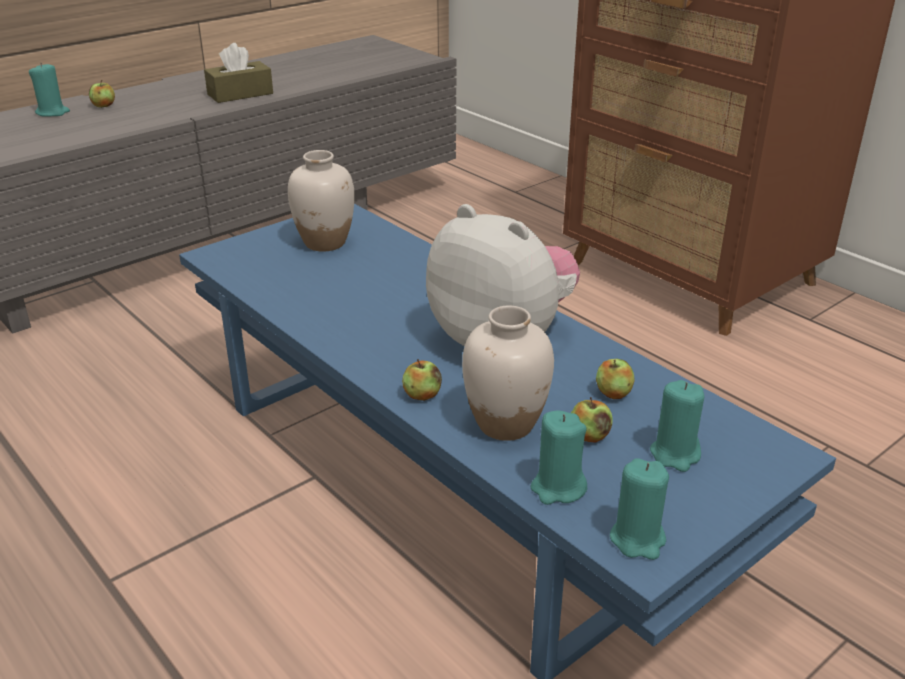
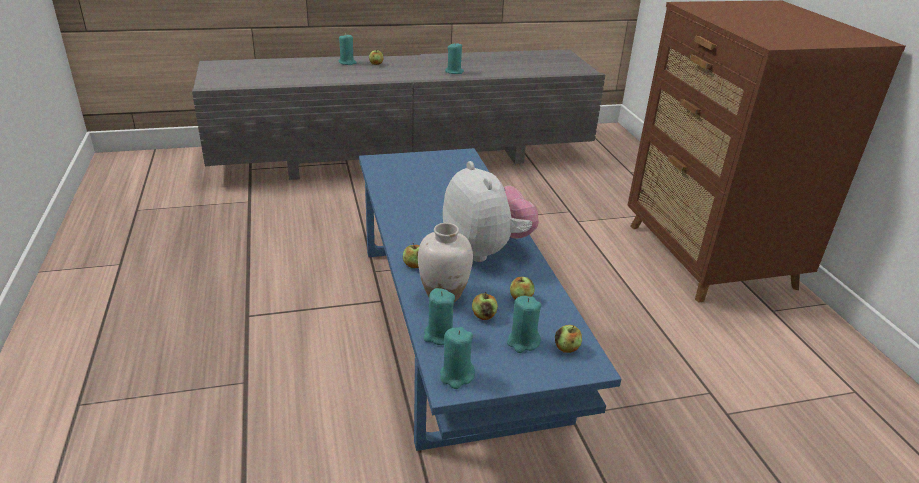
camera: 25 degrees right, 0 degrees up
brown tissue box [204,43,273,103] -> turquoise candle [445,42,464,74]
white vase [288,150,355,251] -> none
none -> apple [555,325,582,353]

